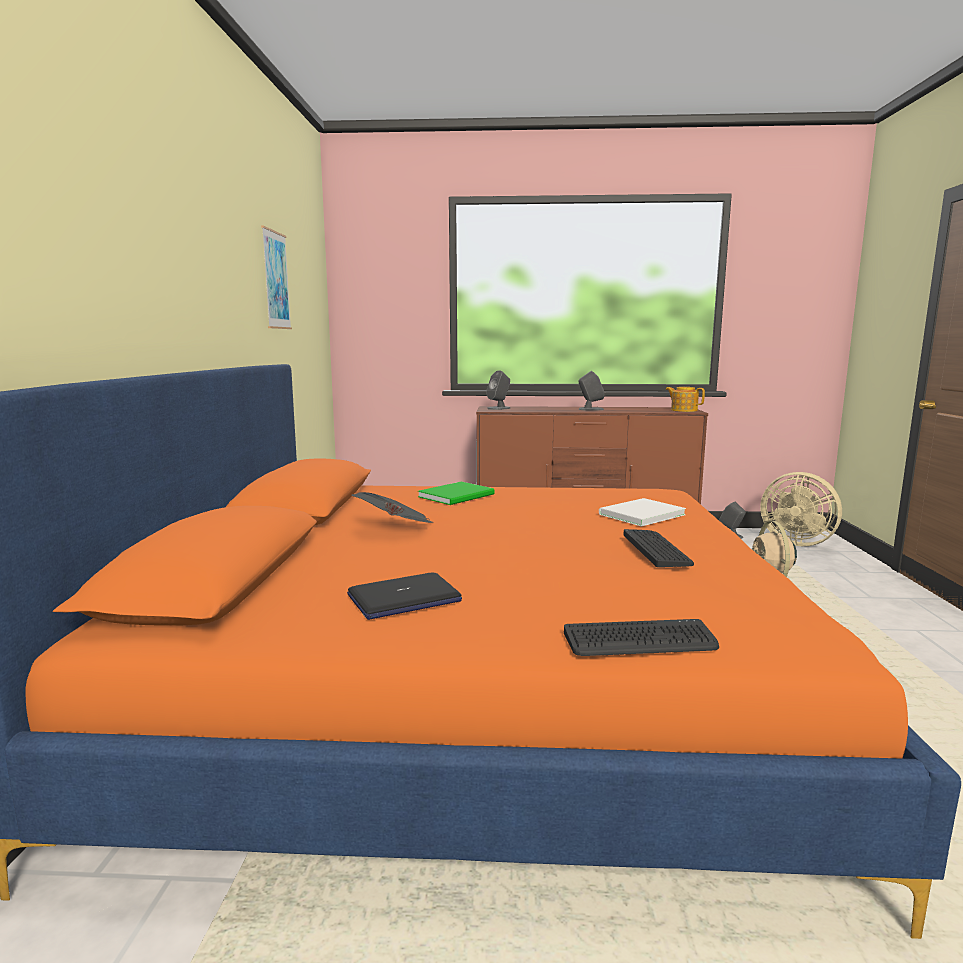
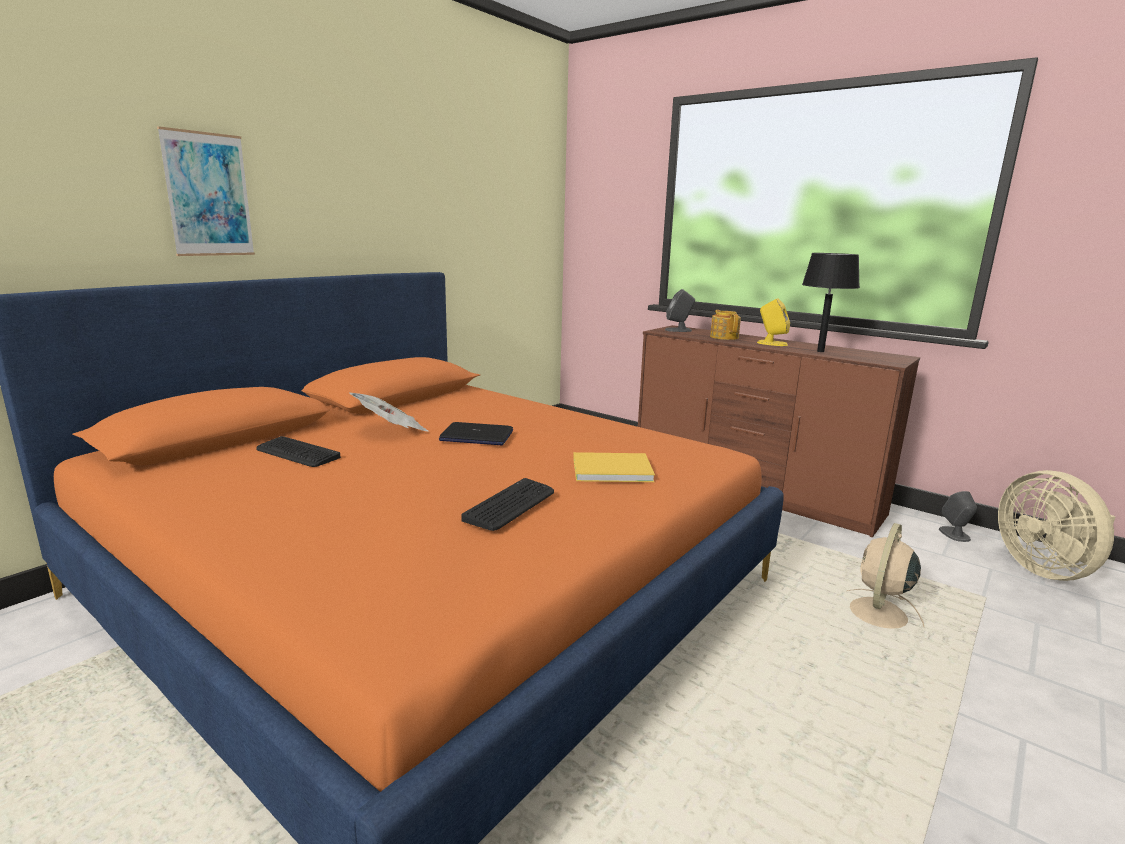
camera: 35 degrees right, 5 degrees up
picture [261,226,292,329] -> picture moved to [157,126,255,256]
laptop [347,573,462,620] -> laptop moved to [439,422,513,445]
green book [418,482,494,505] -> none
keyboard [564,619,719,656] -> keyboard moved to [256,436,341,467]
grey speaker [578,371,604,411] -> yellow speaker [757,298,790,346]
white book [599,498,686,527] -> yellow book [573,452,655,482]
teapot [665,387,705,412] -> teapot moved to [710,310,741,340]
none -> black table lamp [802,253,860,352]

